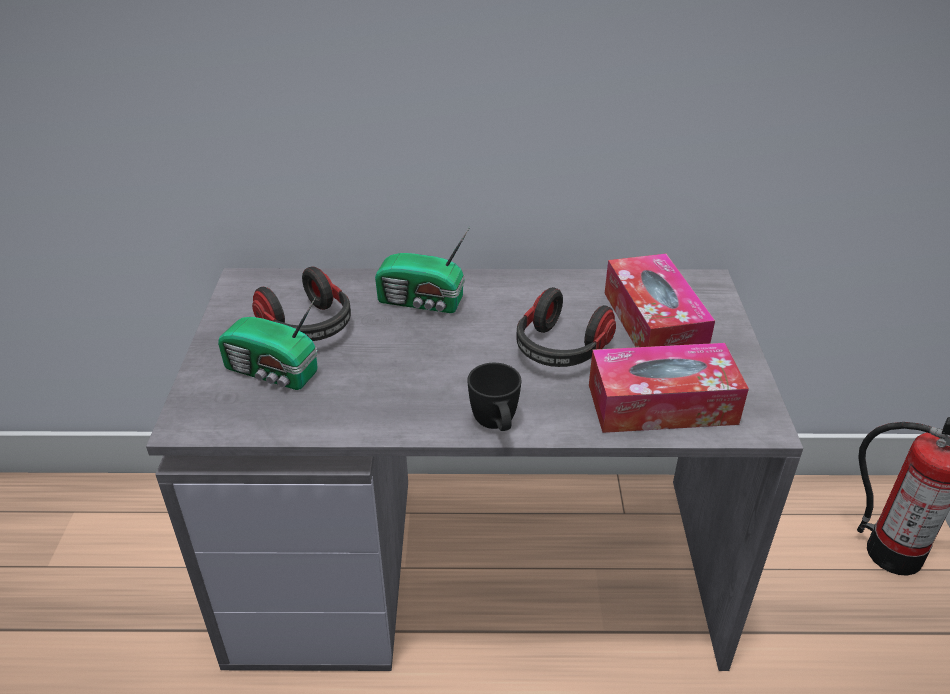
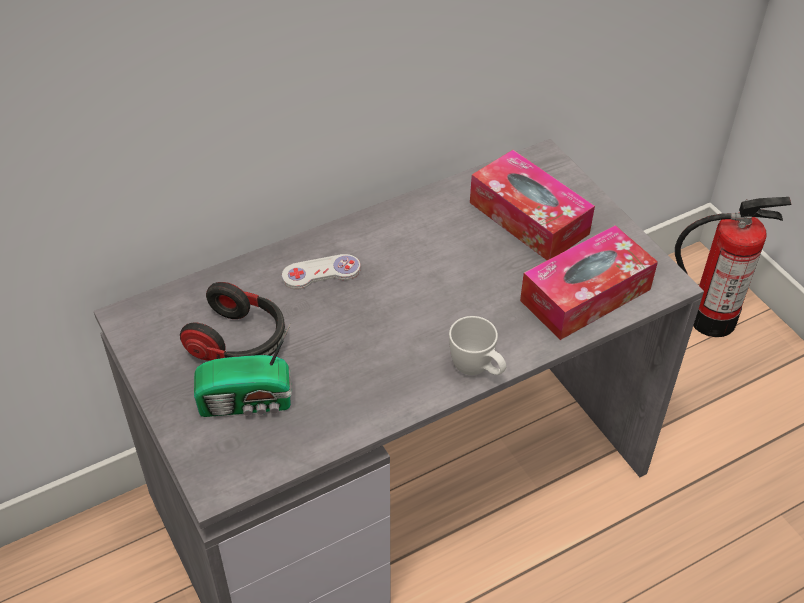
camera: 30 degrees left, 10 degrees up
radio [375,227,470,313] -> white game controller [282,254,361,290]
black mug [467,363,521,431] -> white mug [449,316,506,375]
headphones [516,287,616,367] -> none

